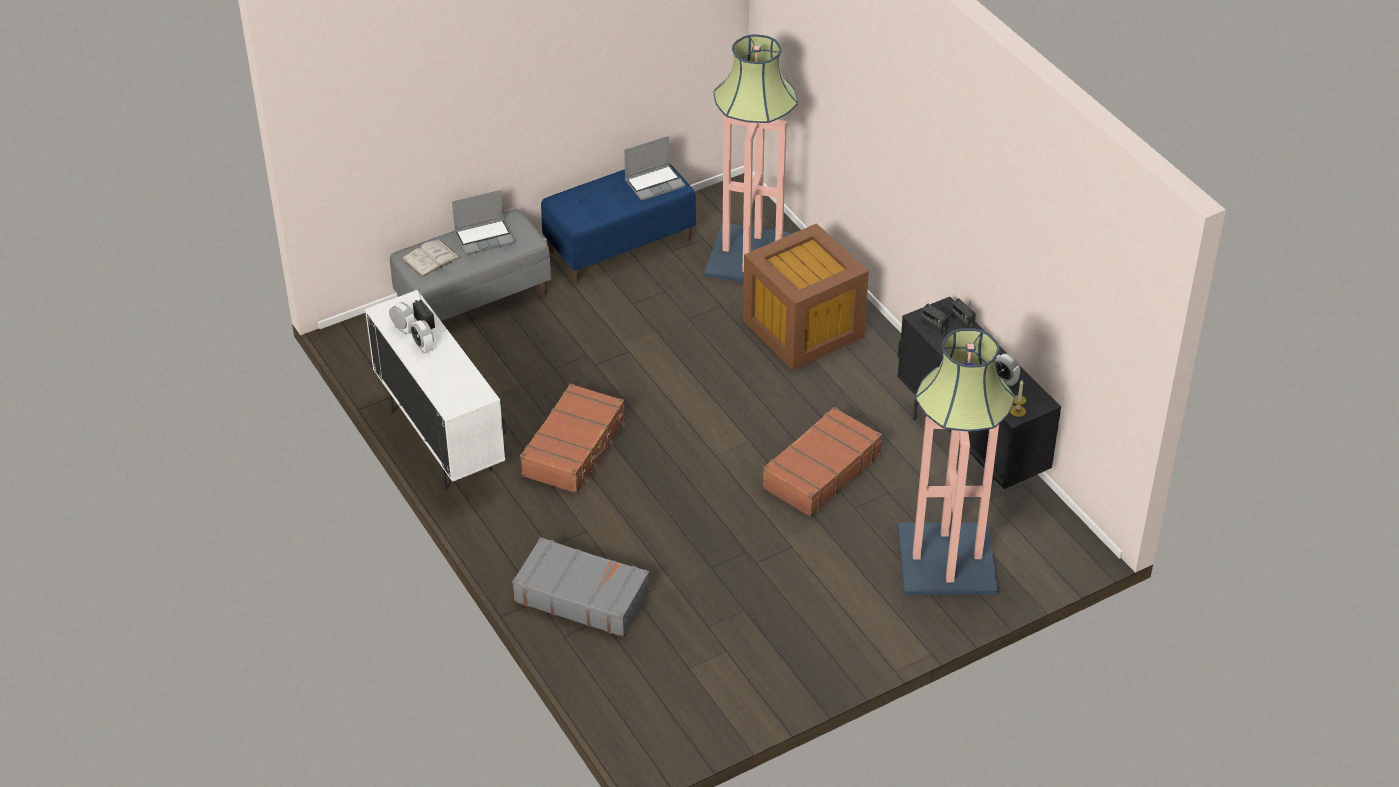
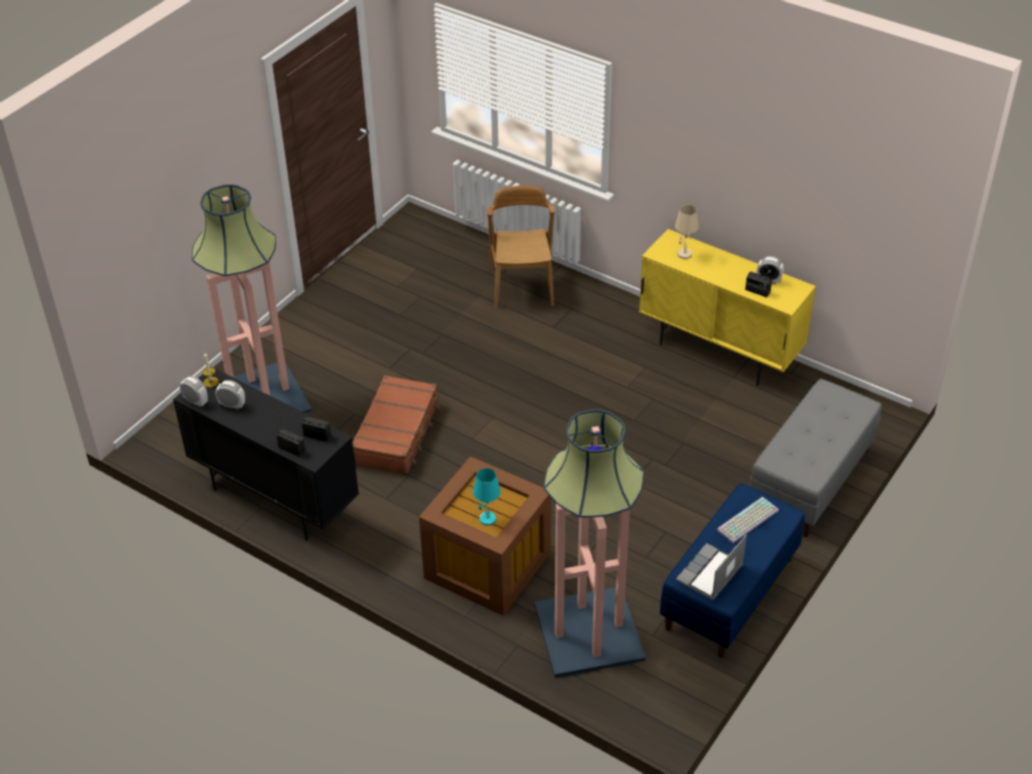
camera: 155 degrees right, 0 degrees up
white cabinet [365,290,506,490] -> yellow cabinet [639,229,816,386]
white book [401,239,461,278] -> none
alarm clock [411,320,434,353] -> alarm clock moved to [180,376,208,407]
laptop [452,190,515,255] -> none
grey suitcase [512,537,650,637] -> brown chair [487,186,555,308]
brown suitcase [520,383,625,494] -> none
none -> turquoise table lamp [473,468,501,526]
none -> beige table lamp [675,205,699,259]
none -> keyboard [717,497,779,544]

